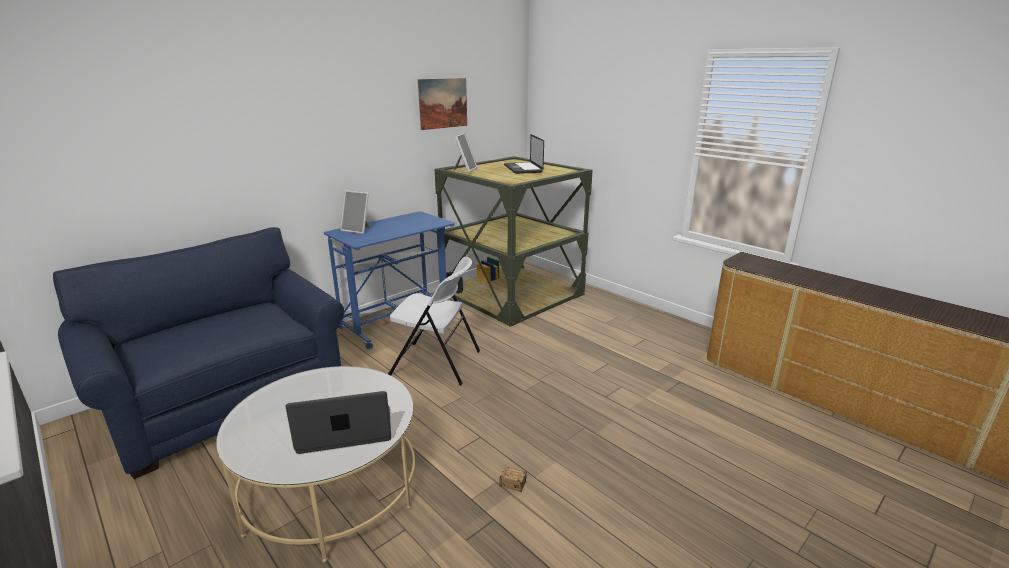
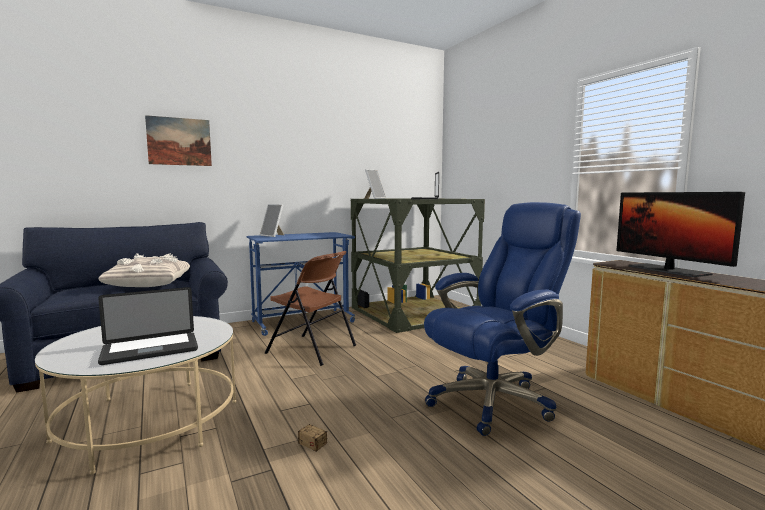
camera: 15 degrees right, 15 degrees down
laptop [285,391,391,454] -> laptop turned 150 degrees clockwise [98,287,198,365]
white chair [388,257,480,386] -> brown chair [265,251,356,366]
picture [418,78,467,130] -> picture moved to [145,115,212,166]
none -> beige pillow [99,253,190,287]
none -> blue office chair [424,202,581,436]
none -> monitor [616,192,745,277]

